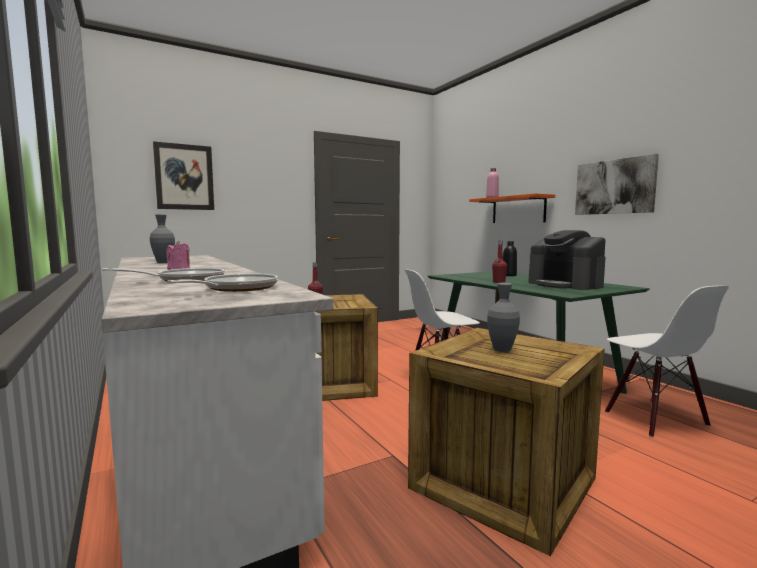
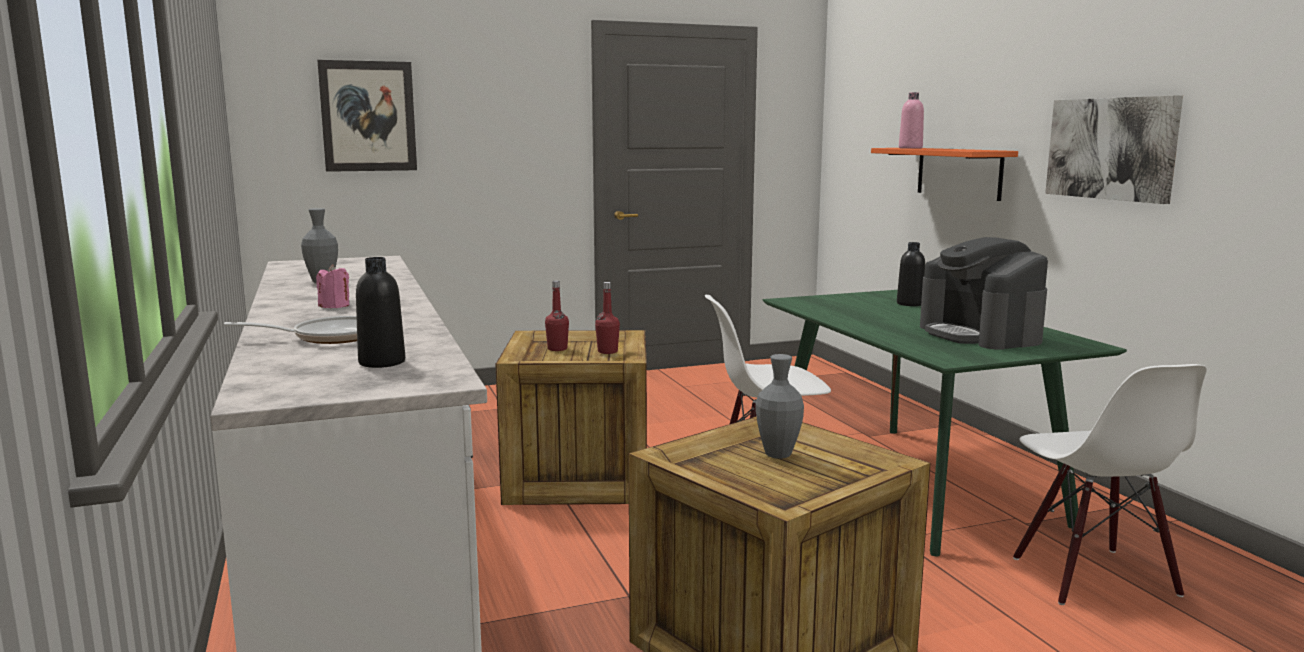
camera: 10 degrees right, 5 degrees up
frying pan [167,273,278,292] -> black bottle [356,257,405,368]
red bottle [492,241,507,283] -> red bottle moved to [595,282,620,354]

